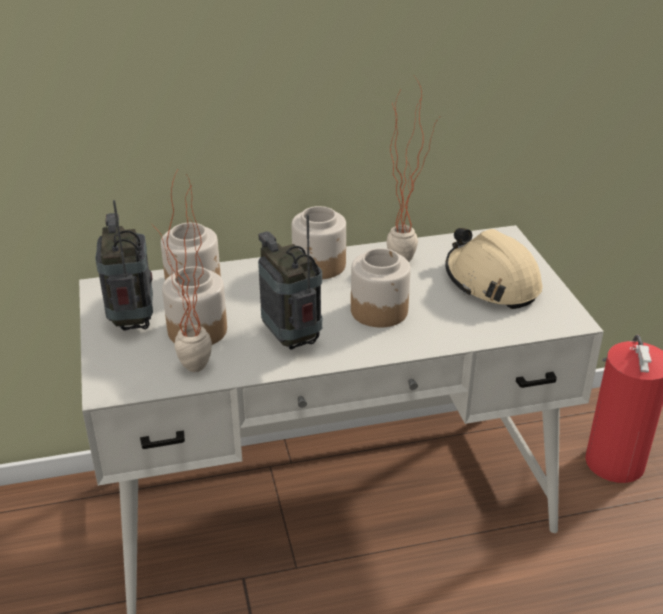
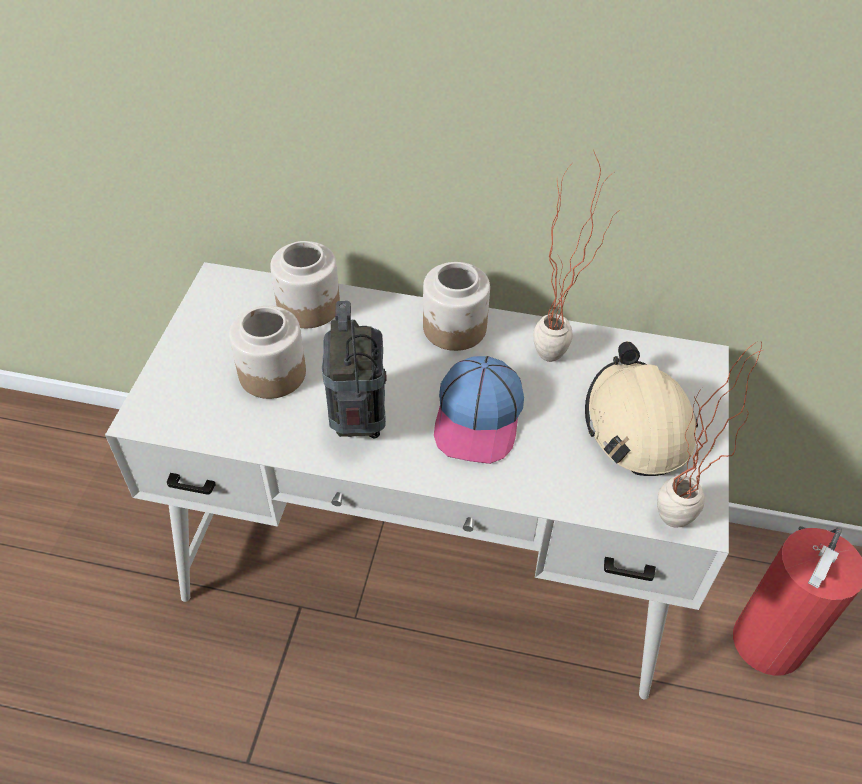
camera: 25 degrees right, 15 degrees up
radio [95,200,153,330] -> none
potted plant [155,170,212,372] -> potted plant moved to [657,341,763,528]
jar [351,248,411,328] -> cap [434,356,524,464]

